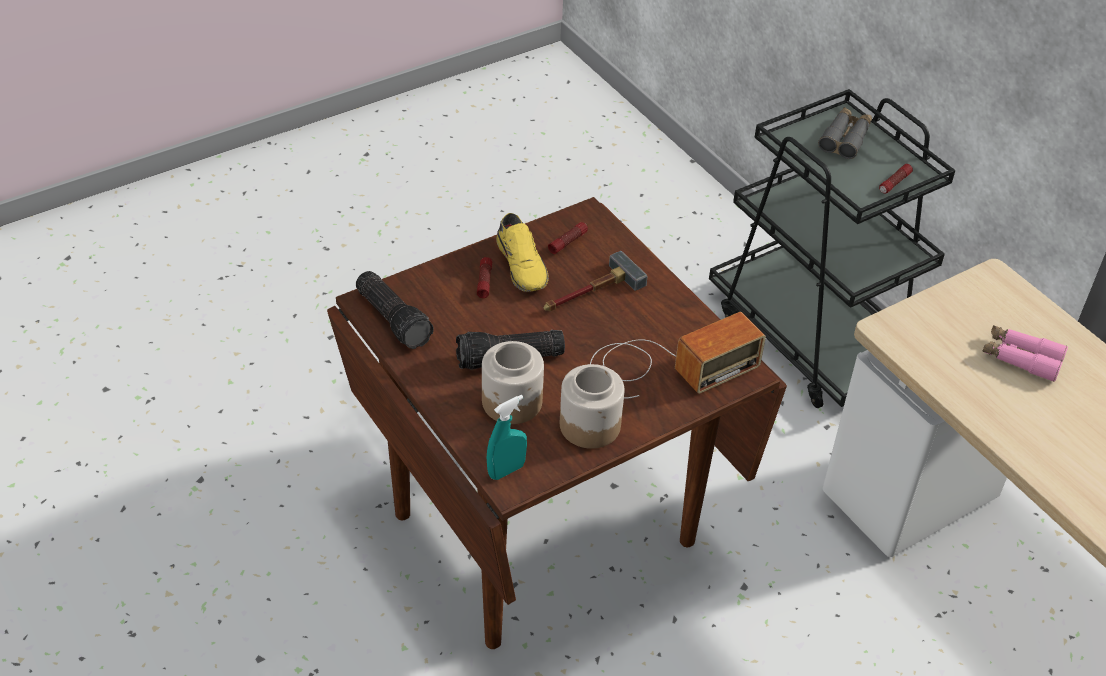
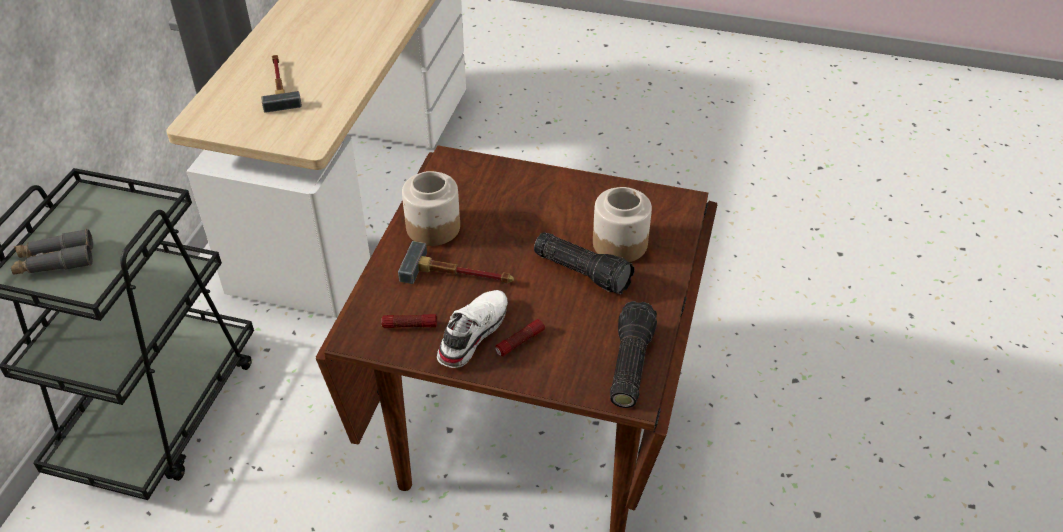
camera: 130 degrees left, 0 degrees up
turquoise spray bottle [487,395,527,480] -> none
yellow shoe [496,213,549,292] -> white shoe [437,290,508,368]
jar [560,364,624,449] -> jar moved to [402,171,460,246]
radio [590,312,766,399] -> none
flashlight [879,164,913,194] -> none
pink binoculars [982,325,1068,382] -> hammer [261,55,302,113]

